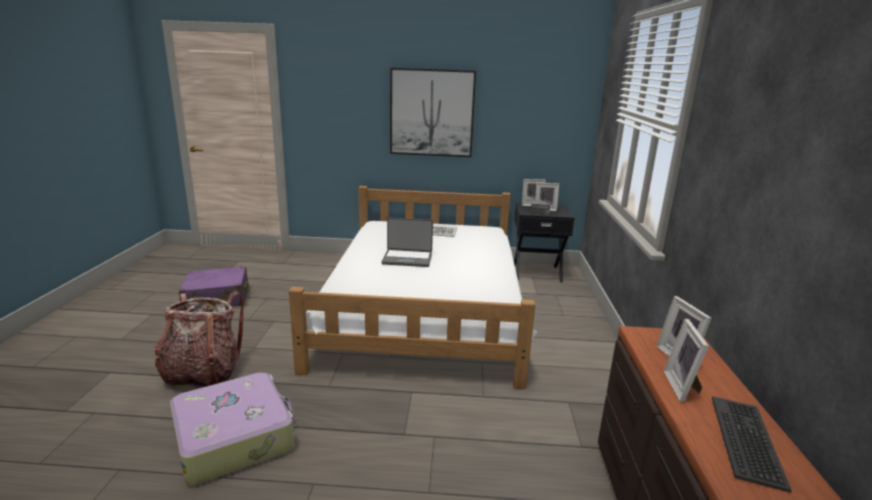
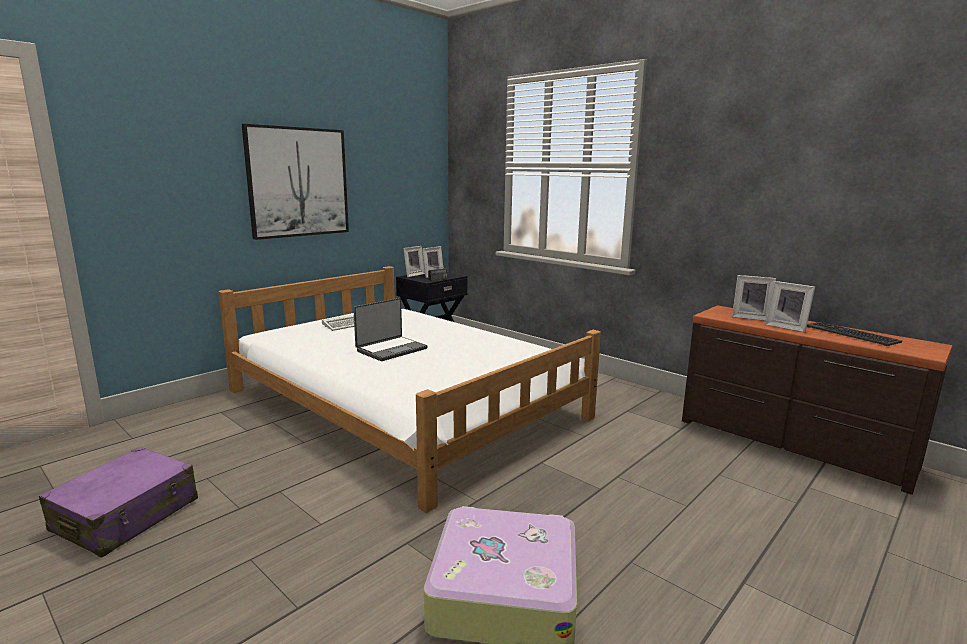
camera: 50 degrees left, 5 degrees down
backpack [155,291,244,389] -> none

